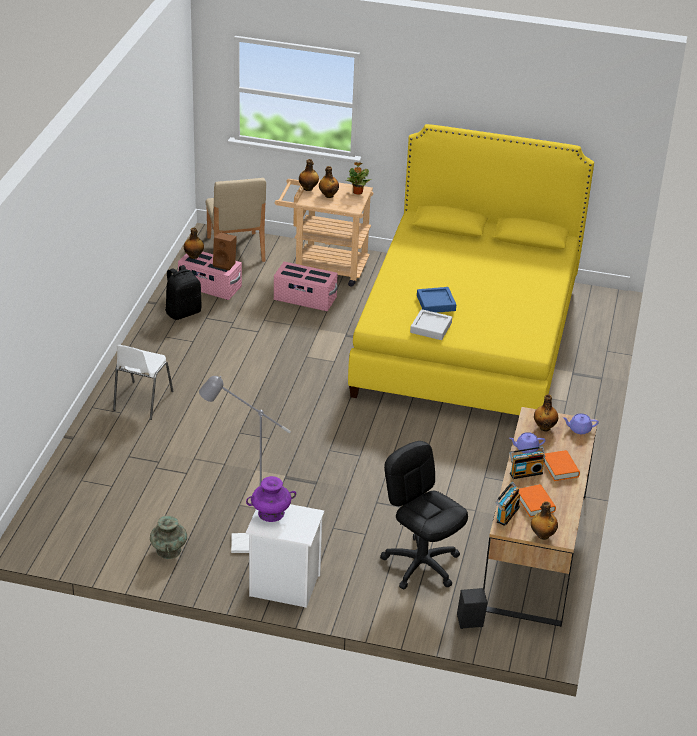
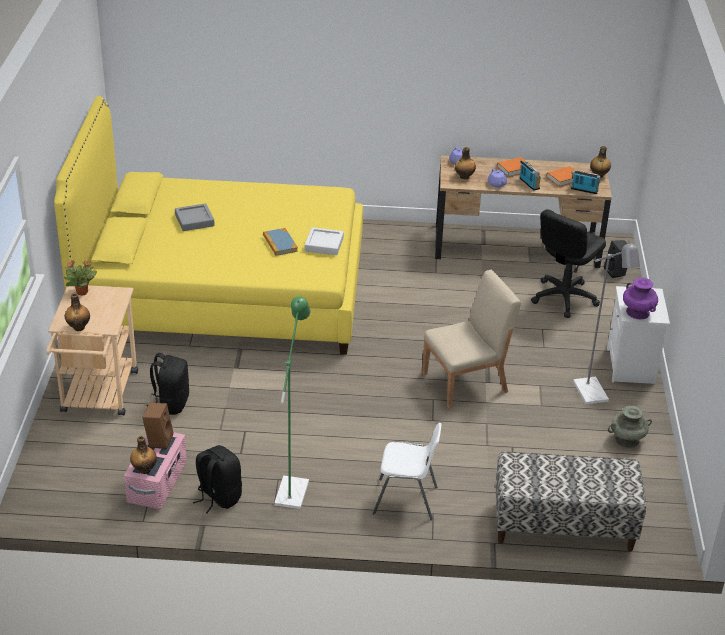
camera: 100 degrees left, 0 degrees up
beige chair [206,178,266,262] -> beige chair moved to [422,270,521,408]
pink storage box [274,262,338,311] -> black backpack [146,353,189,415]
bottle [319,166,339,198] -> none
blue tray [417,287,456,313] -> book [263,228,298,256]
none -> grey tray [175,203,215,231]
none -> green floor lamp [274,296,310,509]
none -> bench [495,452,646,551]

